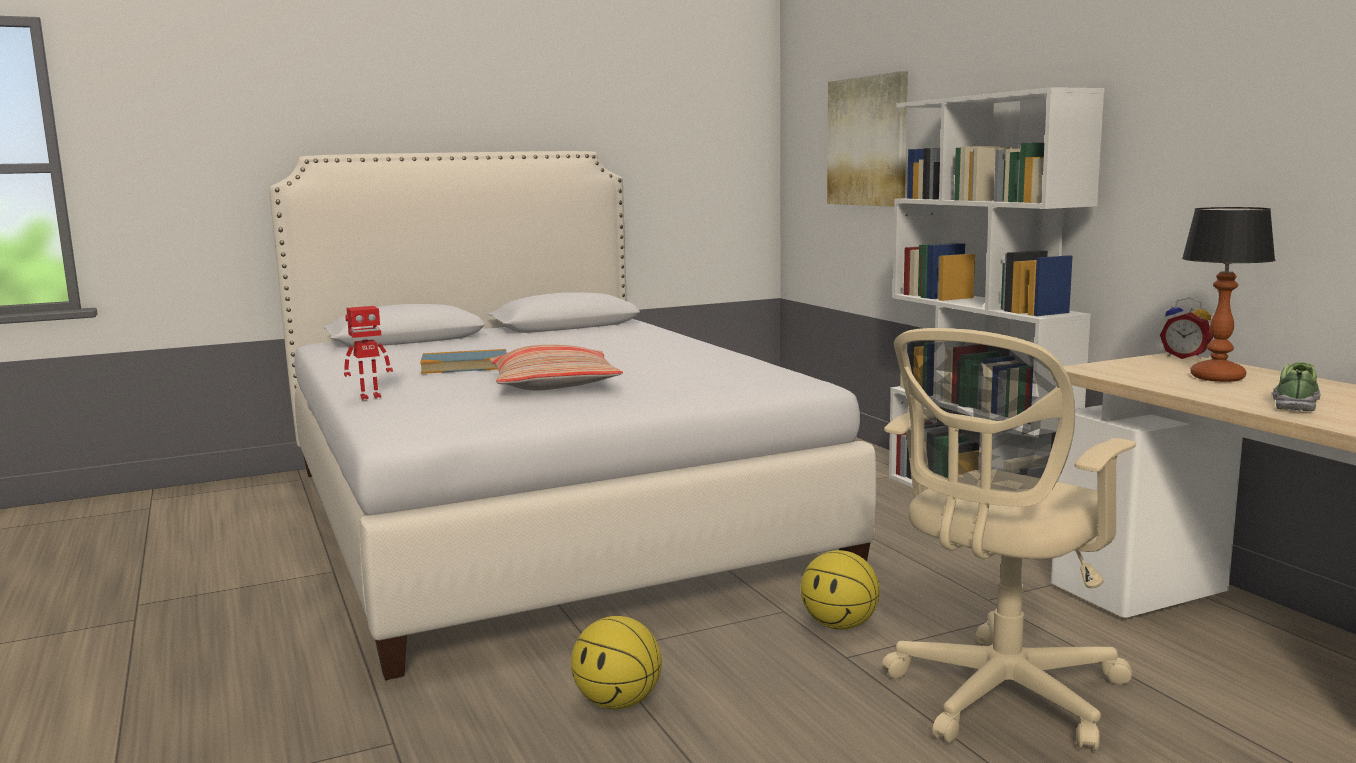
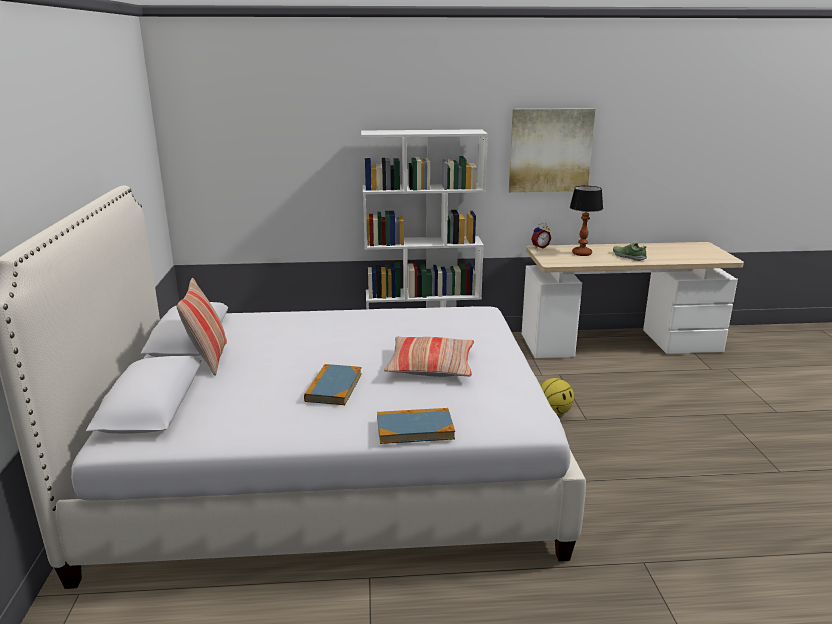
camera: 70 degrees left, 10 degrees up
toy robot [344,306,393,400] -> book [377,408,455,444]
basketball [571,616,662,709] -> none
picture [827,71,908,207] -> picture moved to [509,108,595,192]
beige office chair [882,328,1136,751] -> none
none -> pillow [177,278,227,376]

